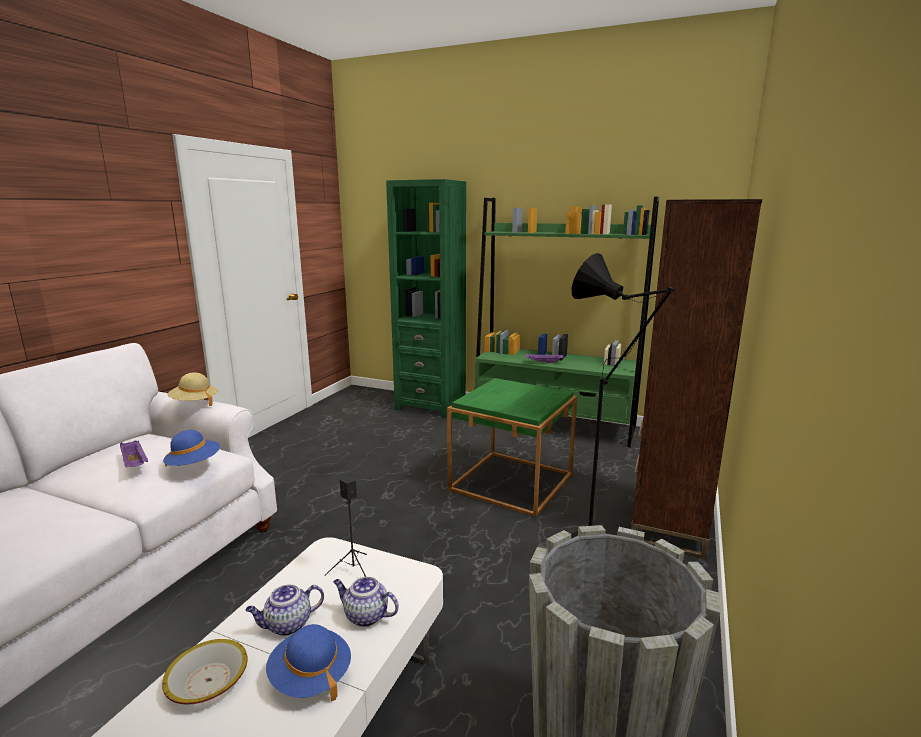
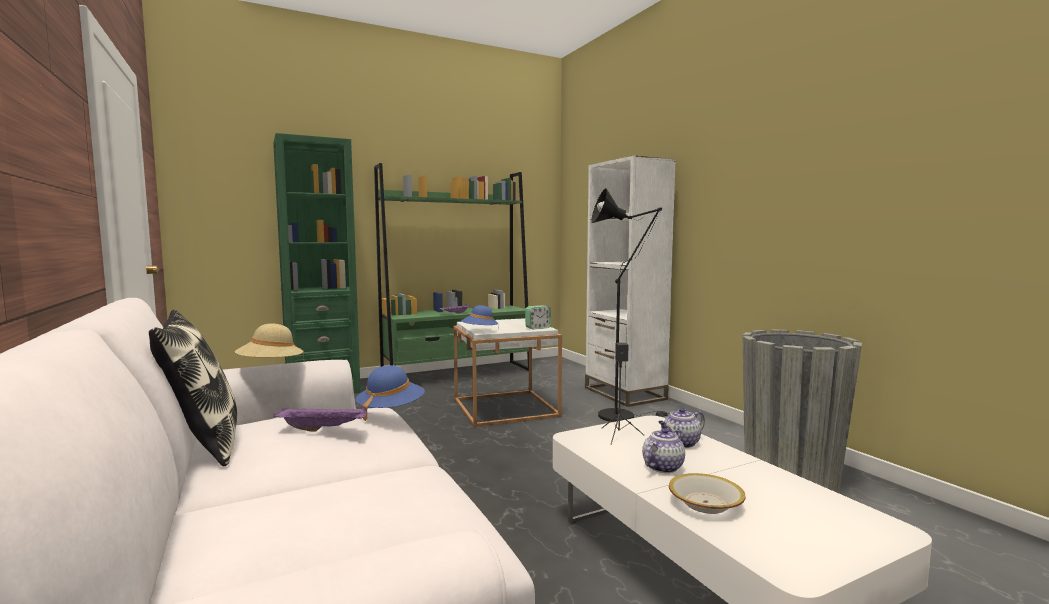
camera: 50 degrees left, 10 degrees down
teapot [245,584,324,636] -> teapot turned 150 degrees counterclockwise [642,428,685,473]
blue hat [266,624,351,701] -> blue hat moved to [461,305,499,330]
green side table [447,378,577,517] -> white side table [453,318,562,427]
brown bookcase [631,199,762,559] -> white bookcase [585,155,676,407]
none -> pillow [149,310,237,466]
none -> alarm clock [525,305,551,329]

